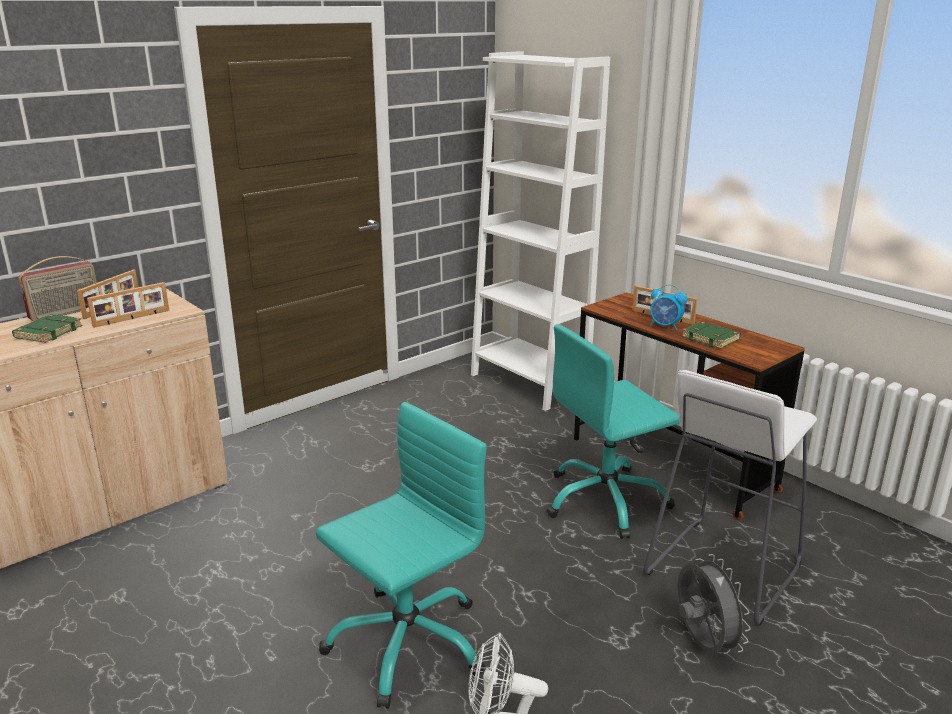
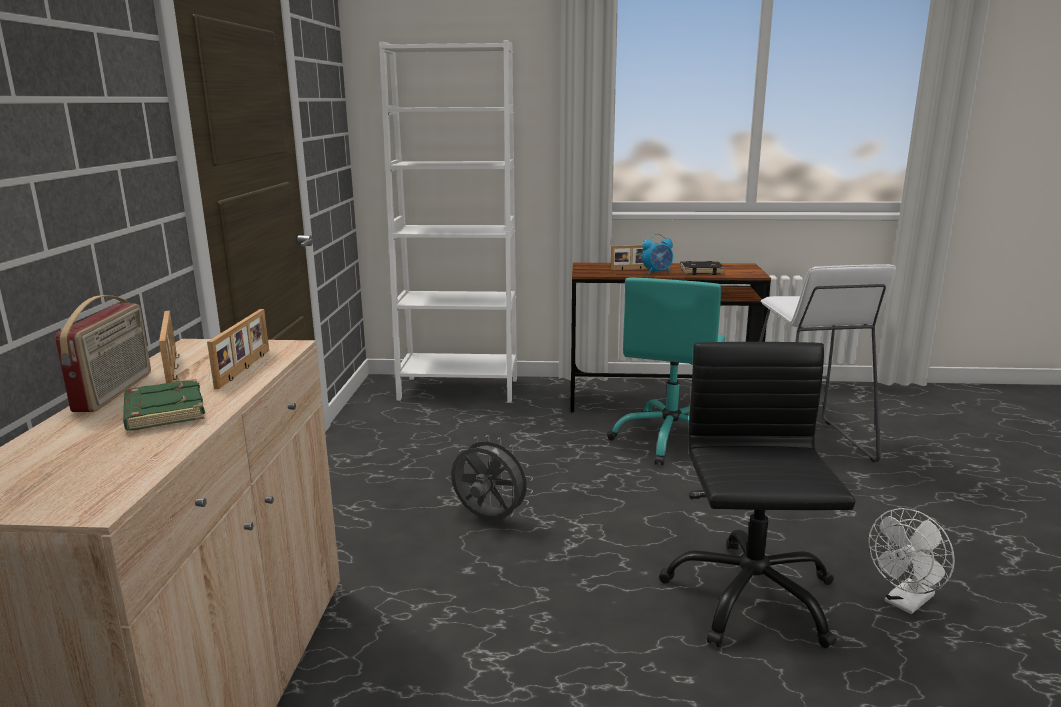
camera: 45 degrees left, 5 degrees down
turquoise office chair [316,402,487,709] -> black office chair [659,342,856,648]
grey fan [677,554,751,654] -> grey fan moved to [451,435,533,520]
green book [682,321,741,349] -> black book [680,261,724,275]

